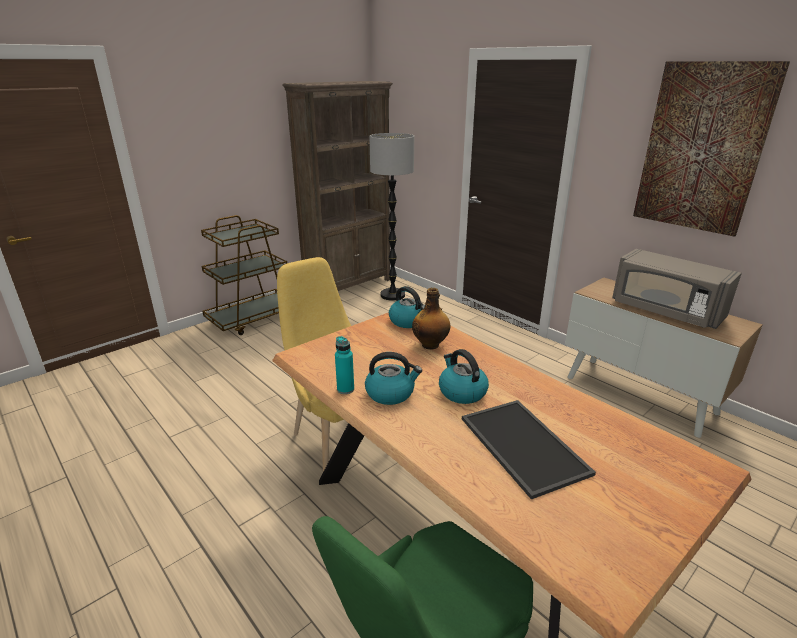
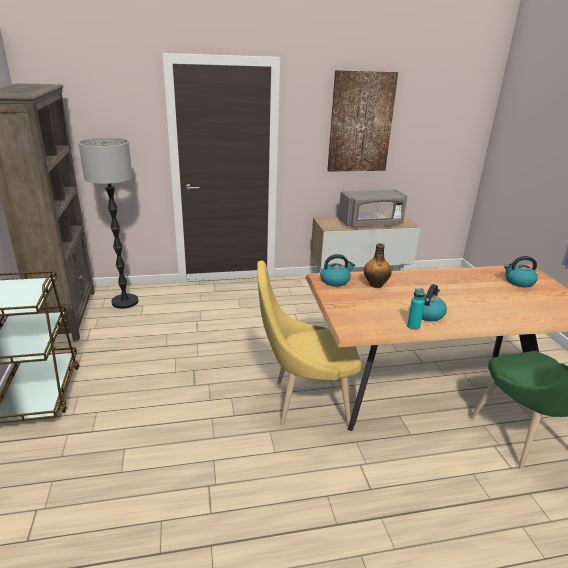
camera: 60 degrees left, 0 degrees up
kettle [439,349,489,404] -> kettle moved to [504,256,538,287]
tray [462,400,596,500] -> none

